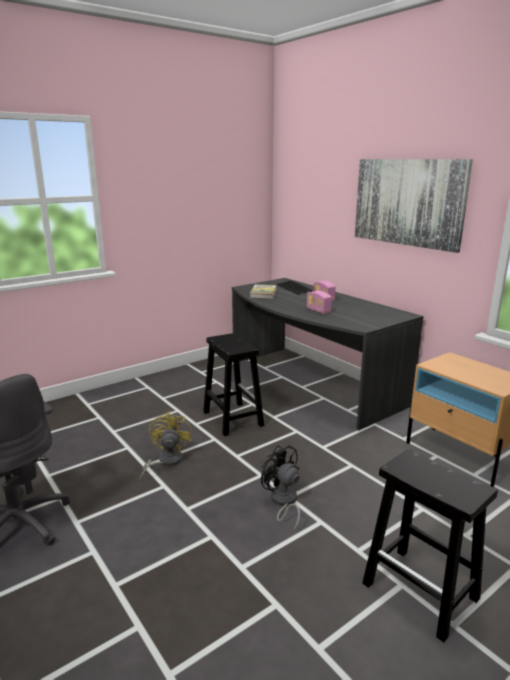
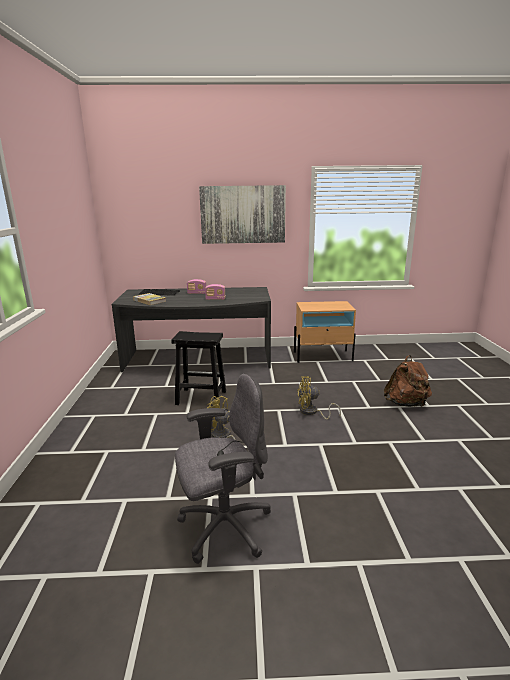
camera: 55 degrees left, 0 degrees up
black fan [261,445,300,531] -> yellow fan [297,376,341,419]
black stool [362,449,498,642] -> brown backpack [384,355,432,407]

